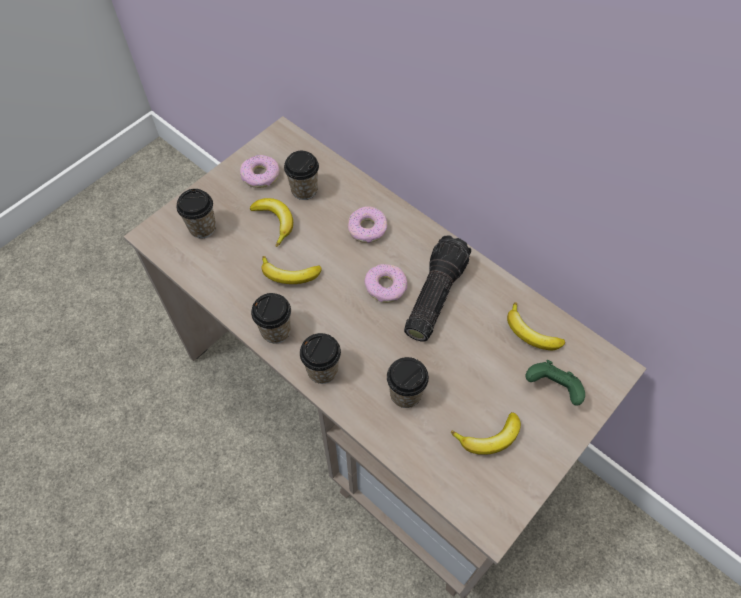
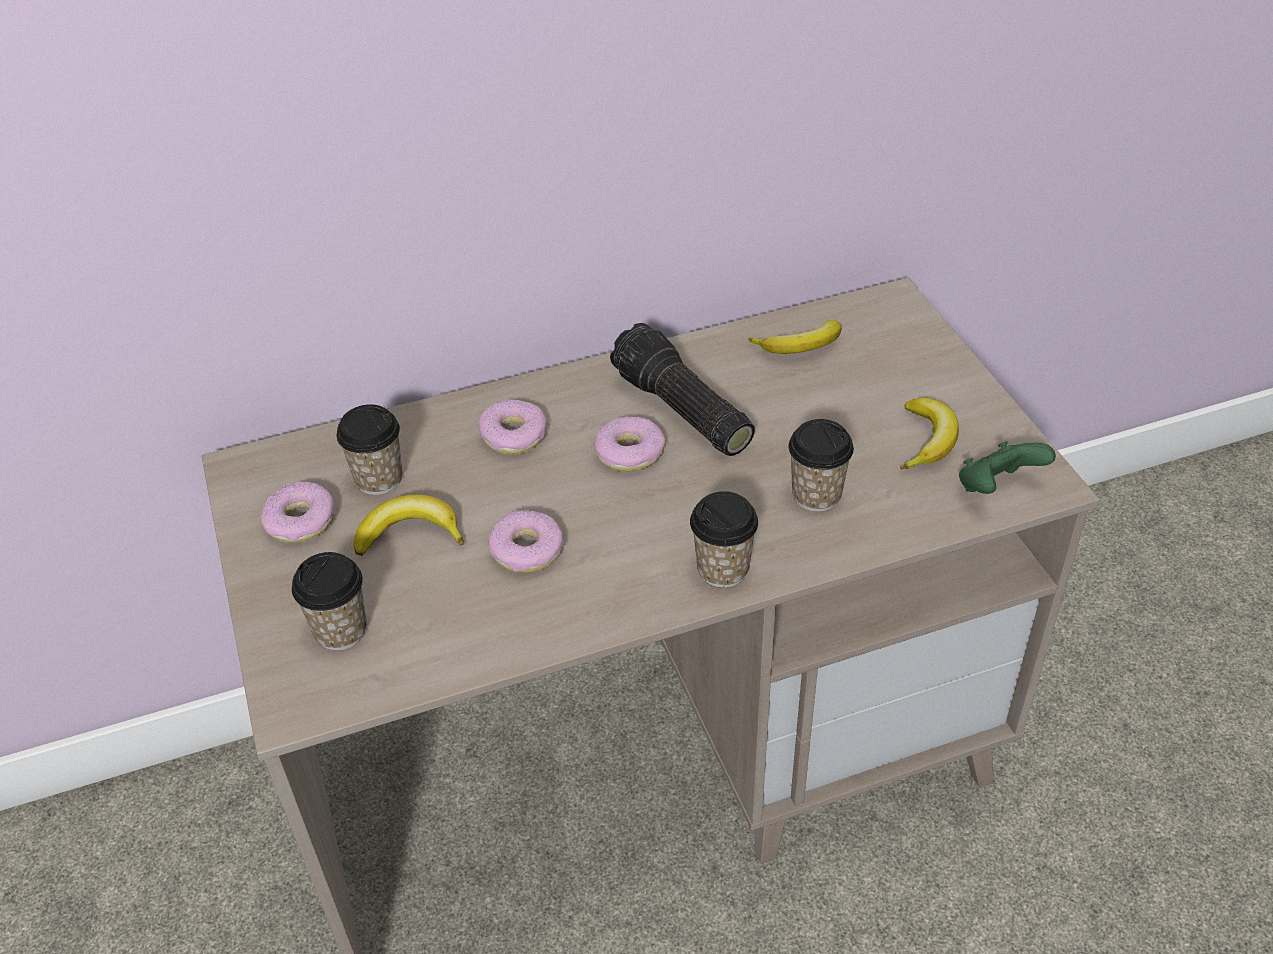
camera: 60 degrees left, 15 degrees down
cup [251,293,291,344] -> none
banana [262,256,322,284] -> donut [488,510,564,573]
green game controller [526,360,585,406] -> green game controller moved to [959,441,1056,494]

